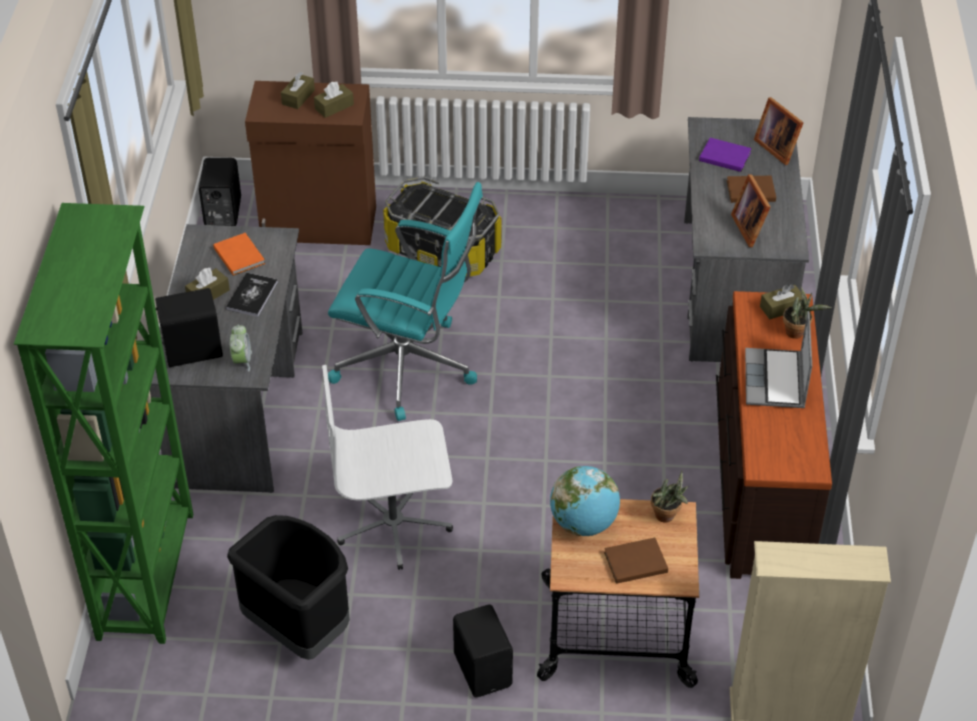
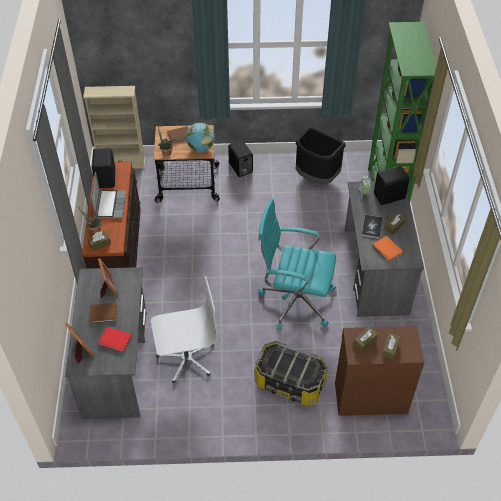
camera: 175 degrees right, 5 degrees up
black speaker [199,158,241,226] -> black speaker moved to [92,148,116,188]
white office chair [322,365,453,570] -> white office chair moved to [151,276,218,383]
purple book [699,138,752,172] -> red book [98,327,132,352]

